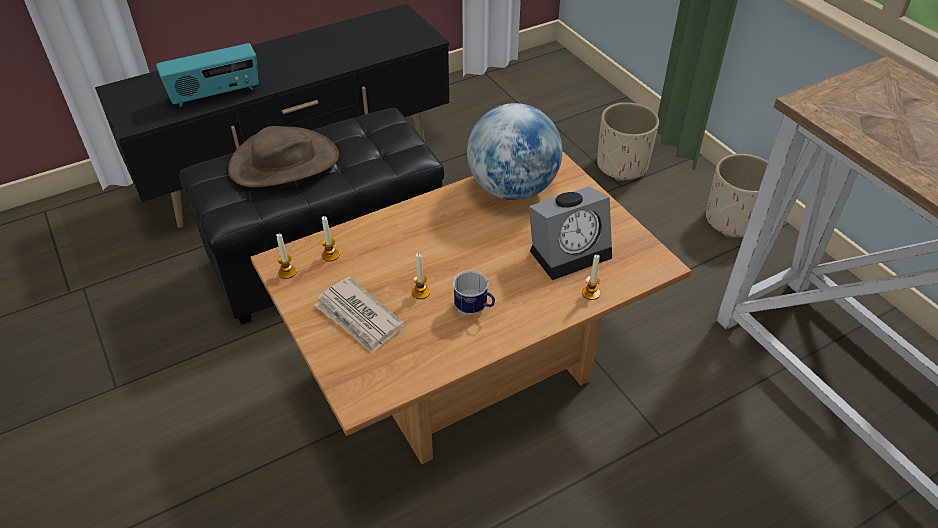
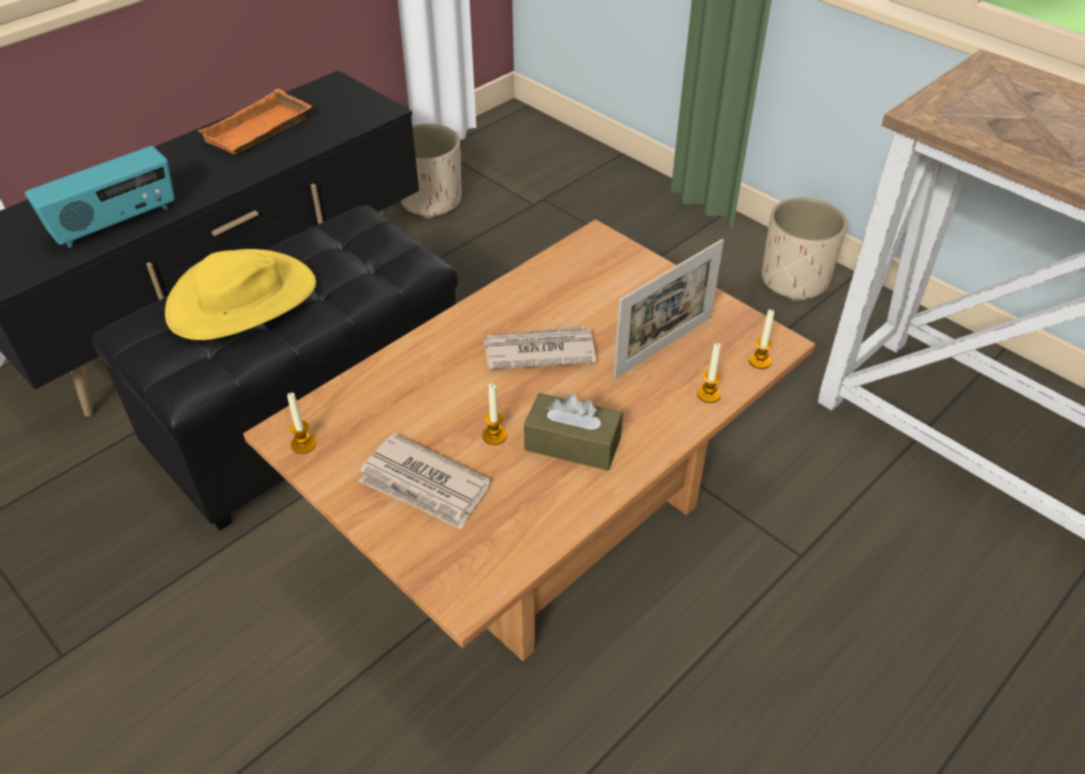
camera: 15 degrees left, 0 degrees up
brown hat [228,126,339,187] -> yellow hat [165,249,316,340]
candle [322,216,339,261] -> candle moved to [749,309,774,369]
mug [453,270,495,315] -> brown tissue box [524,393,623,471]
globe [467,103,562,200] -> none
alarm clock [529,186,612,280] -> picture frame [614,239,724,379]
beige planter [597,102,659,181] -> beige planter moved to [401,124,462,218]
none -> orange tray [198,89,312,155]
none -> newspaper [483,326,596,369]

